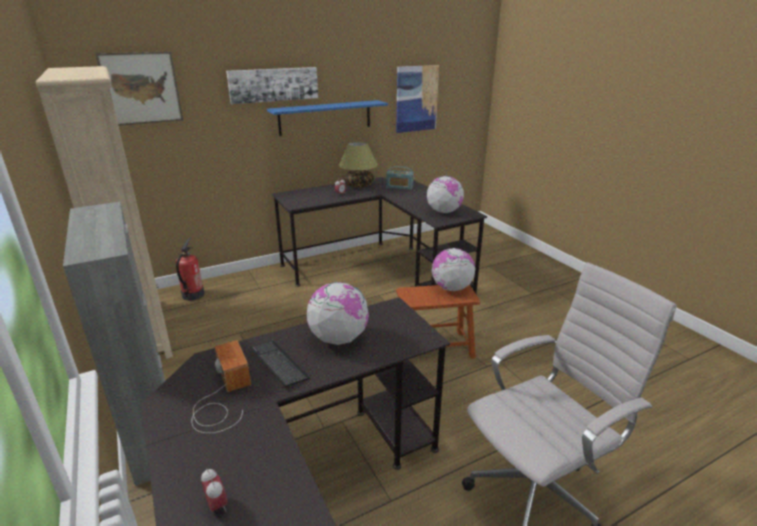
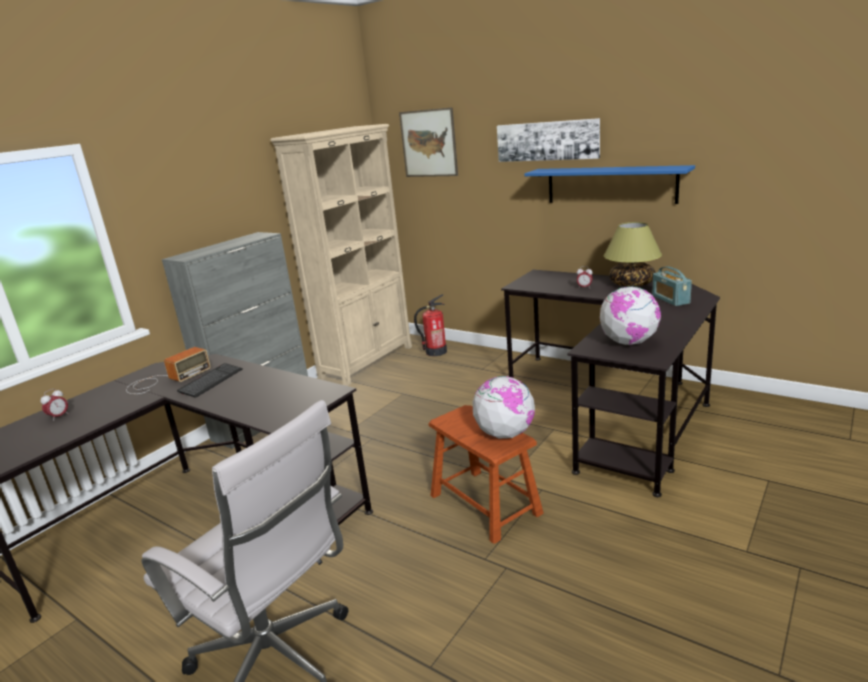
camera: 65 degrees right, 5 degrees down
globe [307,282,369,345] -> none
picture [396,65,439,133] -> none

